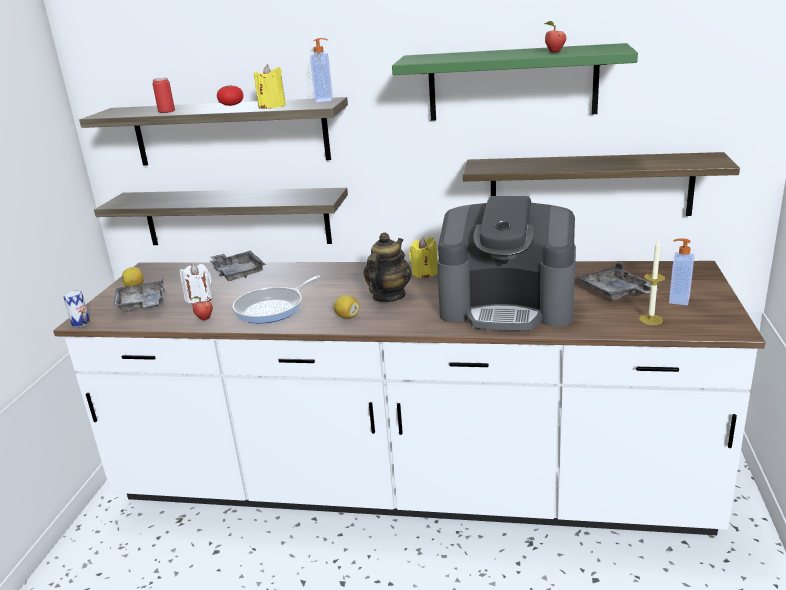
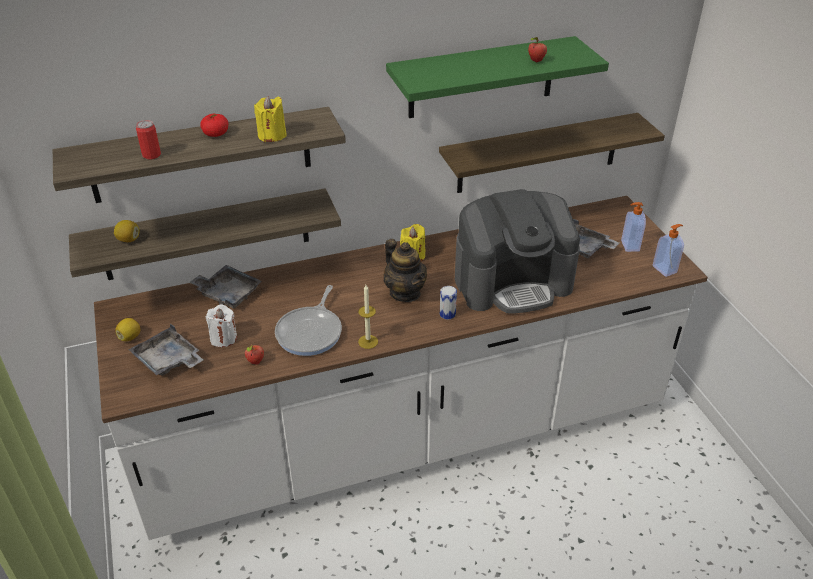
camera: 30 degrees left, 15 degrees up
can [63,290,90,327] -> can moved to [440,286,457,319]
soap dispenser [310,38,333,102] -> soap dispenser moved to [653,224,684,277]
lemon [334,295,359,319] -> lemon moved to [114,220,140,242]
teapot [364,232,412,302] -> teapot turned 150 degrees clockwise [383,239,427,302]
candle [639,240,665,325] -> candle moved to [358,285,378,349]

